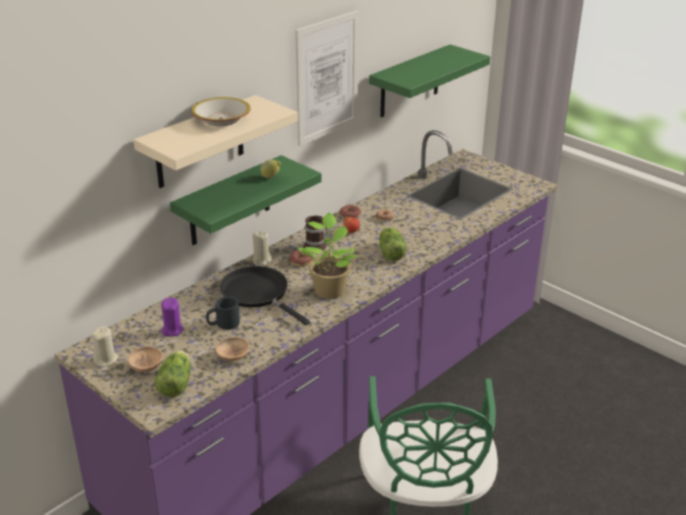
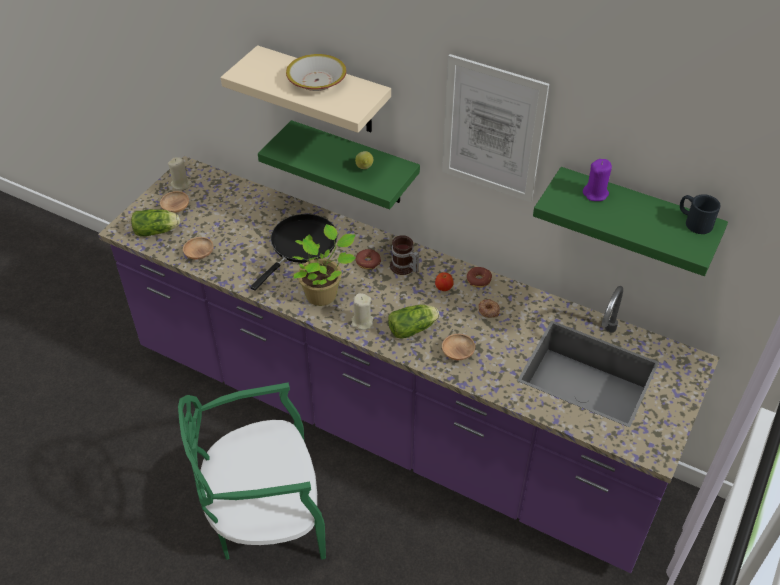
camera: 75 degrees right, 15 degrees up
purple candle [161,298,183,337] -> purple candle moved to [583,159,612,201]
black mug [206,296,240,330] -> black mug moved to [680,194,721,234]
beige candle [252,231,272,266] -> beige candle moved to [351,293,374,330]
none -> brown bowl [442,334,475,360]

